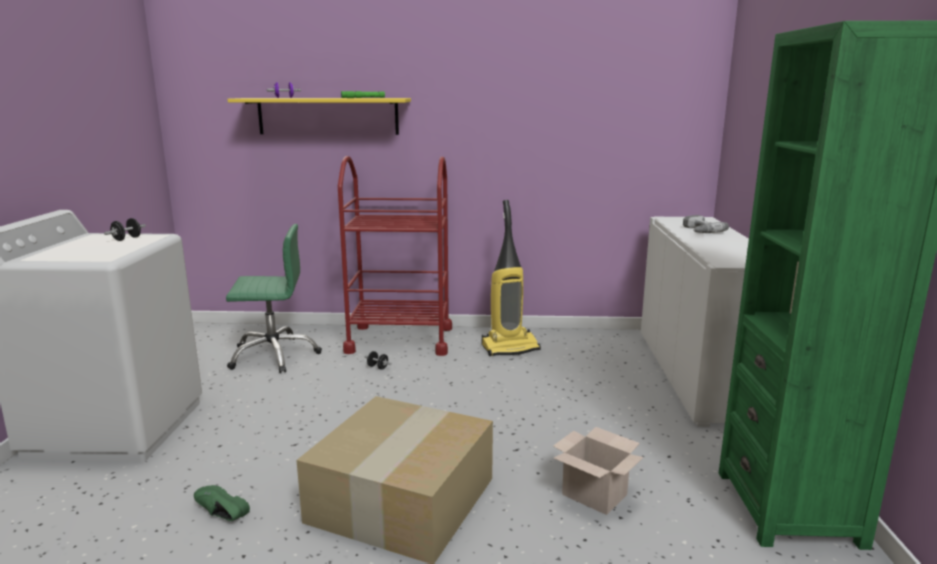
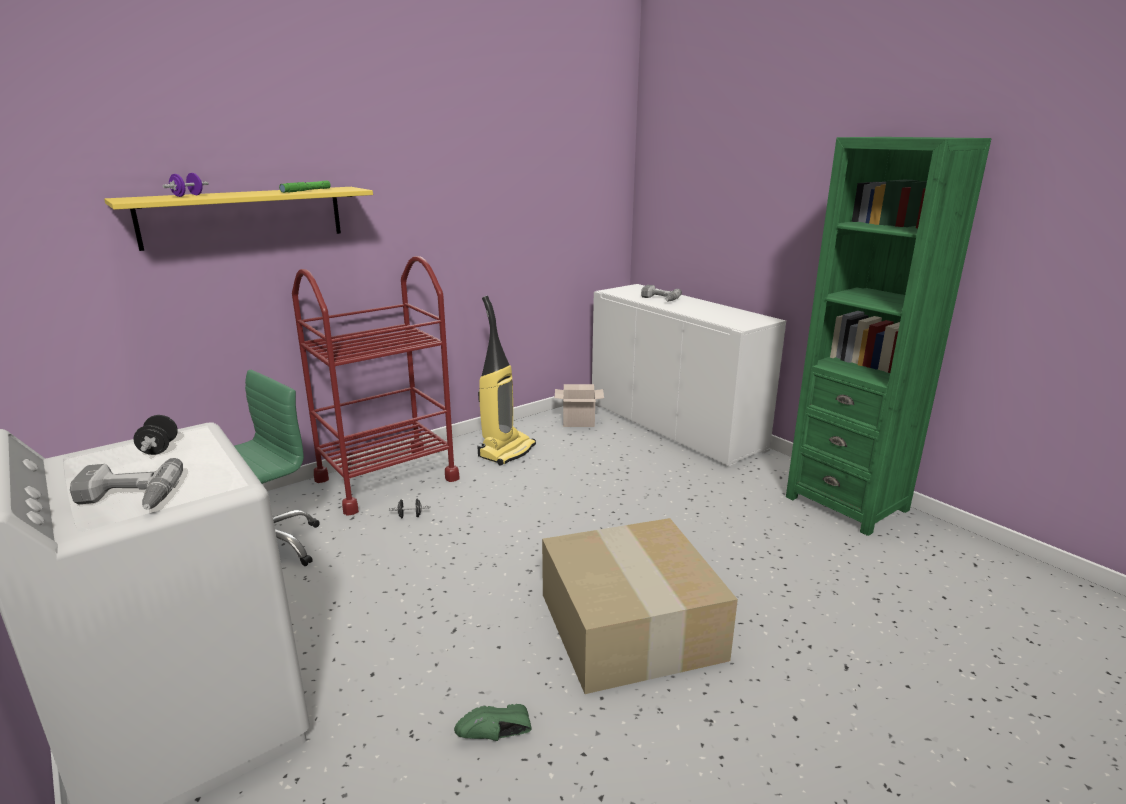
camera: 40 degrees left, 5 degrees up
cardboard box [553,427,643,515] -> cardboard box moved to [555,384,604,427]
none -> power drill [70,458,183,510]

